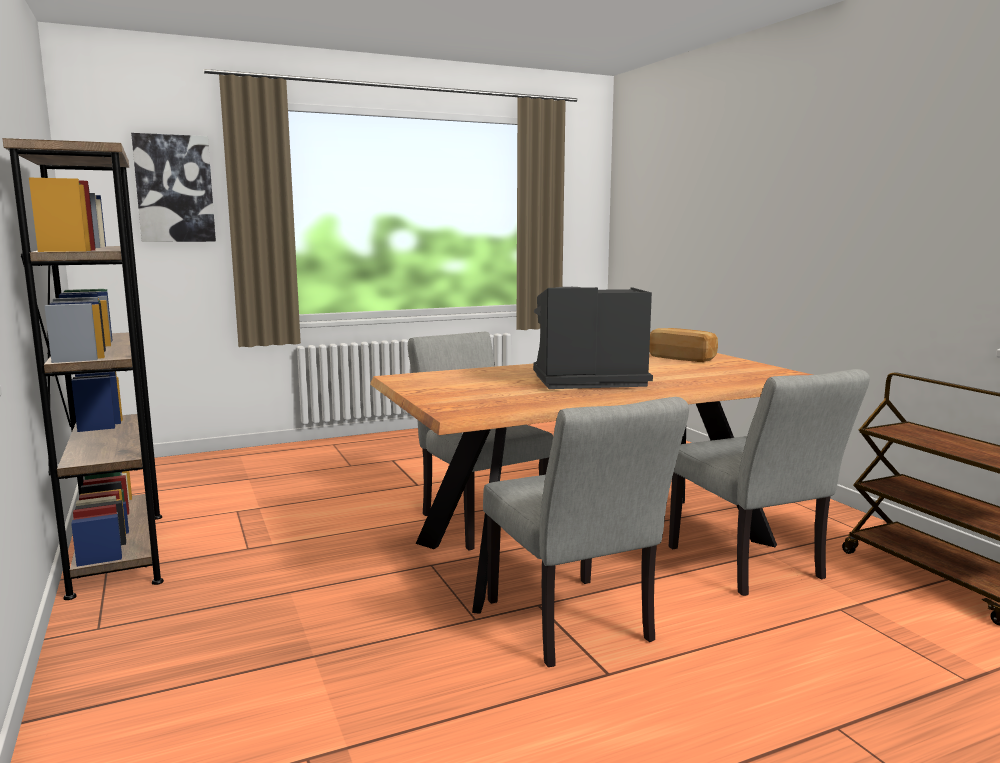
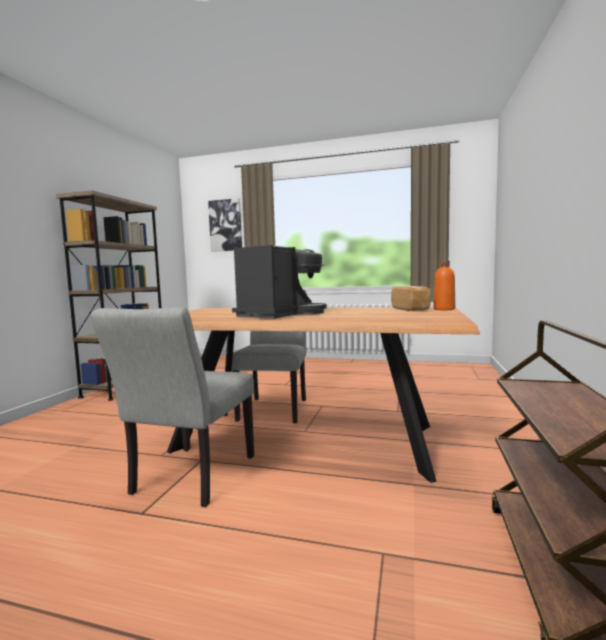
camera: 40 degrees right, 5 degrees down
coffee machine [533,287,653,389] -> coffee machine turned 90 degrees clockwise [232,245,327,318]
grey chair [669,369,870,596] -> none
none -> orange bottle [433,261,455,310]

